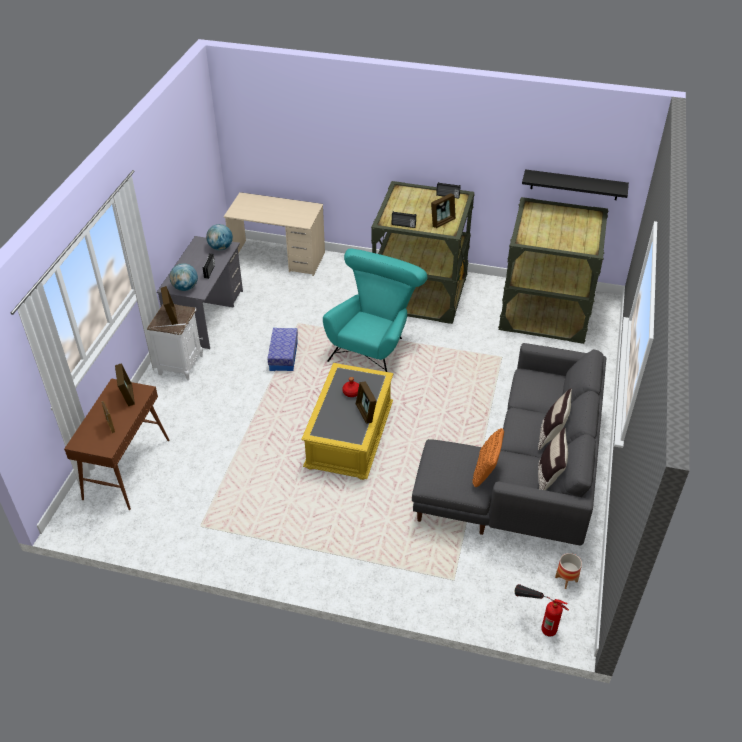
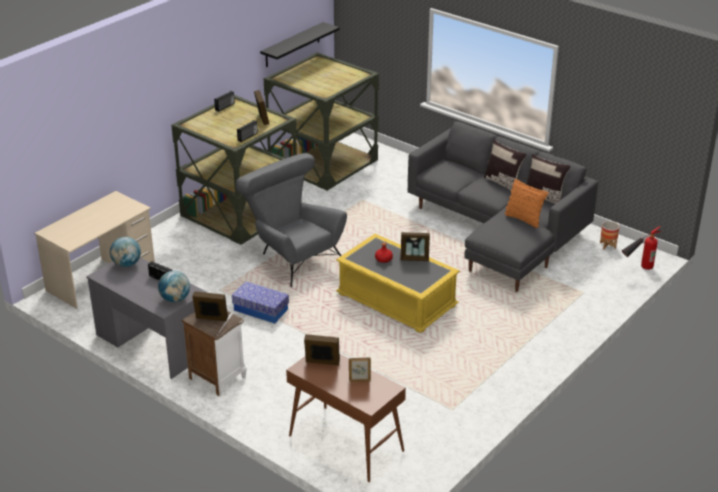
camera: 65 degrees left, 10 degrees down
turquoise armchair [323,249,427,372] -> grey armchair [236,153,347,287]

